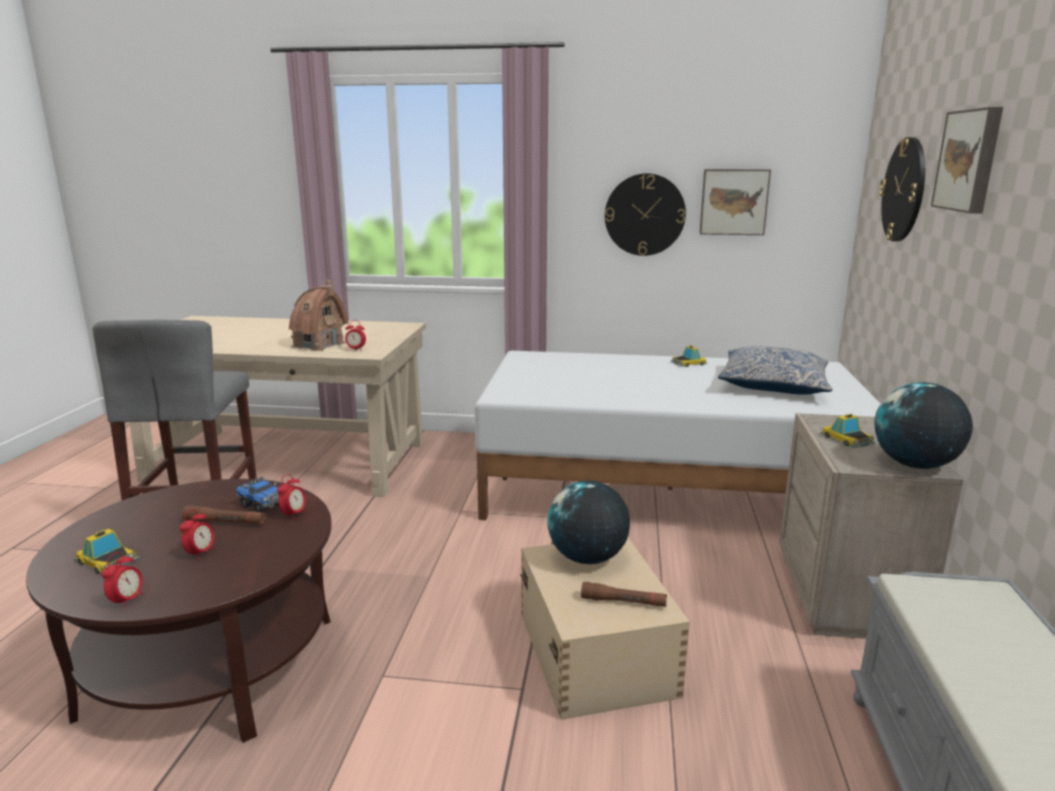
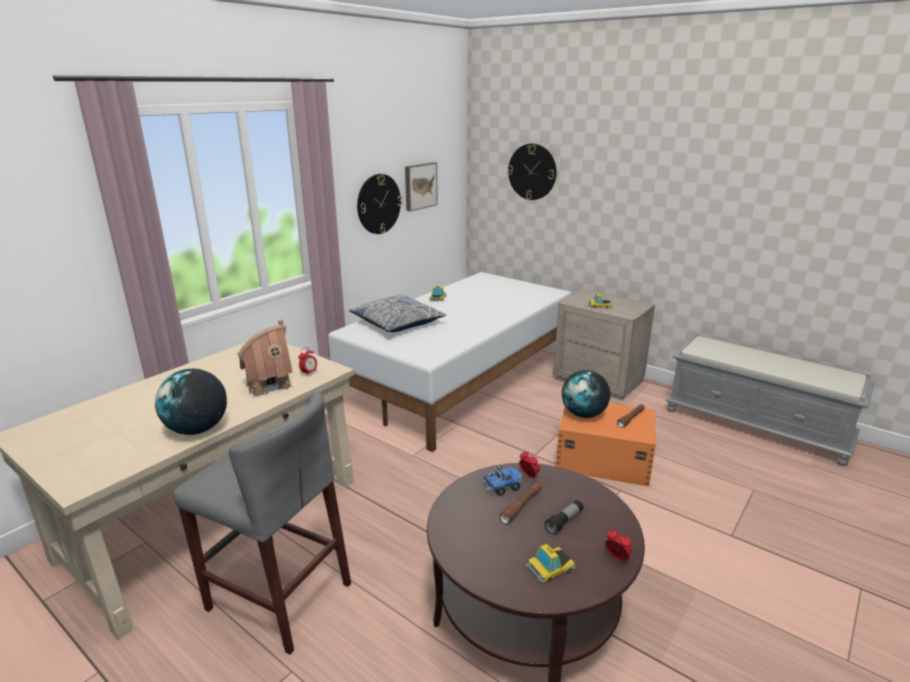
camera: 60 degrees left, 5 degrees up
alarm clock [180,509,215,560] -> flashlight [544,500,584,535]
beige storage box [520,538,690,720] -> orange storage box [556,403,656,486]
pillow [718,346,832,395] -> pillow moved to [349,295,446,332]
globe [874,382,973,469] -> globe moved to [155,369,227,435]
picture [931,107,1003,213] -> none

